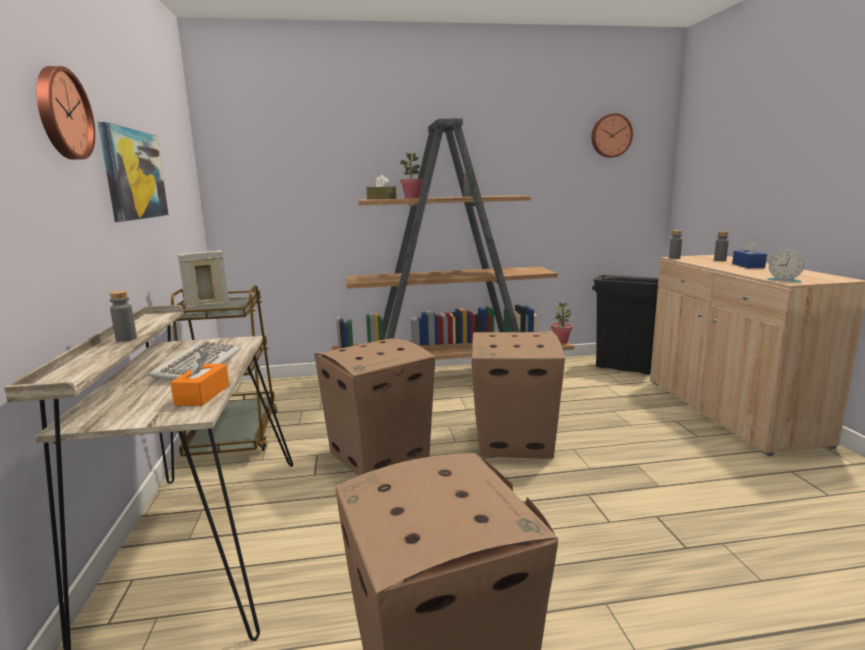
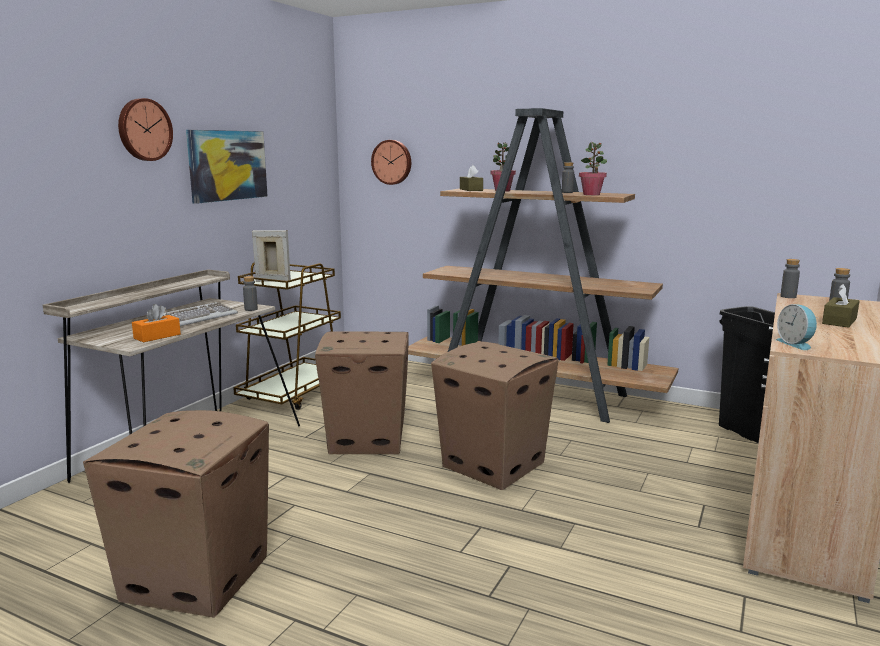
camera: 35 degrees right, 0 degrees up
grey bottle [109,291,137,342] -> grey bottle moved to [243,276,258,311]
potted plant [551,303,573,344] -> potted plant moved to [579,142,607,195]
wall clock [591,113,633,158] -> wall clock moved to [371,140,411,185]
blue tissue box [732,239,767,268] -> brown tissue box [822,284,859,328]

